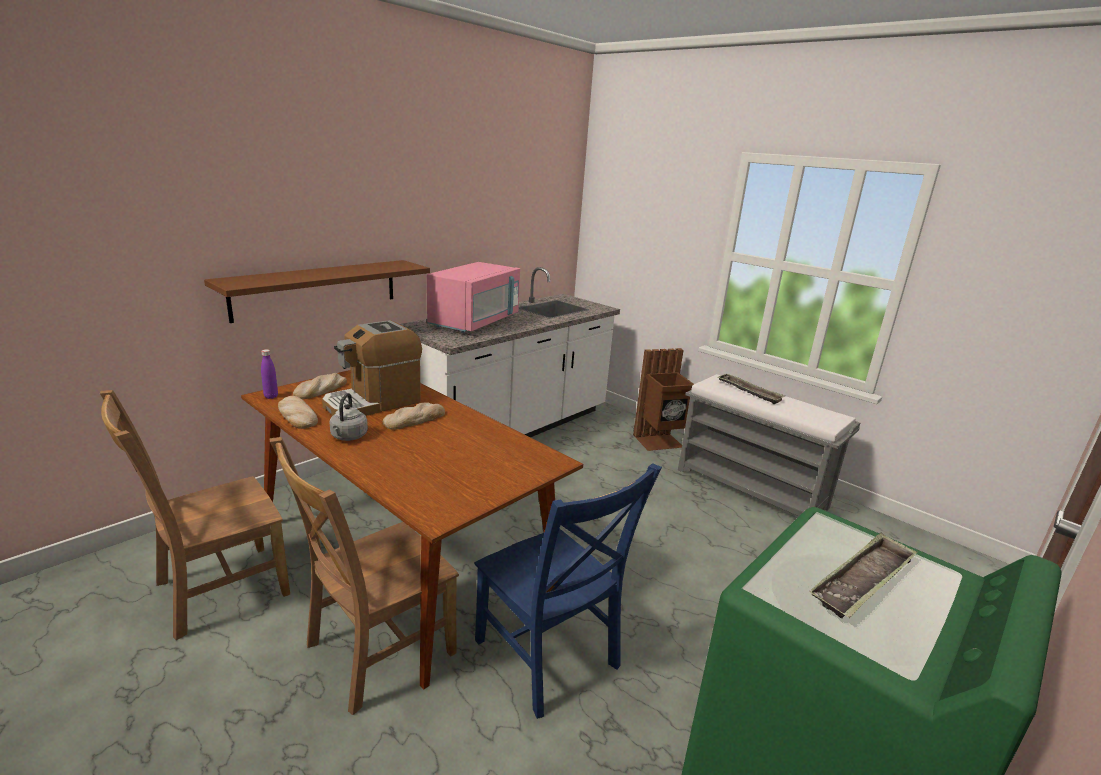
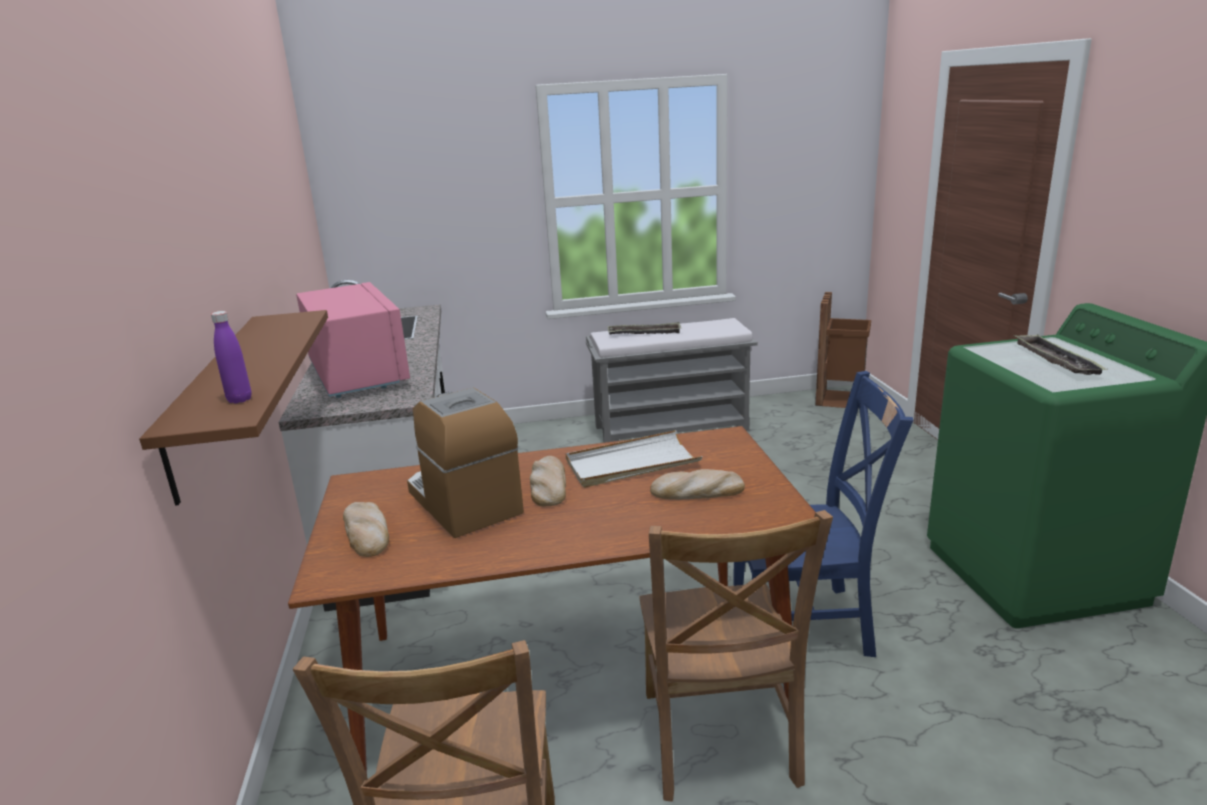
camera: 50 degrees left, 0 degrees up
purple bottle [261,349,278,399] -> purple bottle moved to [211,311,251,403]
bread [278,396,318,429] -> bread moved to [650,469,745,500]
coffee machine [322,320,422,416] -> coffee machine turned 150 degrees clockwise [407,388,524,538]
grey kettle [330,393,368,441] -> none
brown trash can [633,348,694,451] -> brown trash can moved to [815,292,871,408]
none -> white tray [566,430,702,488]

